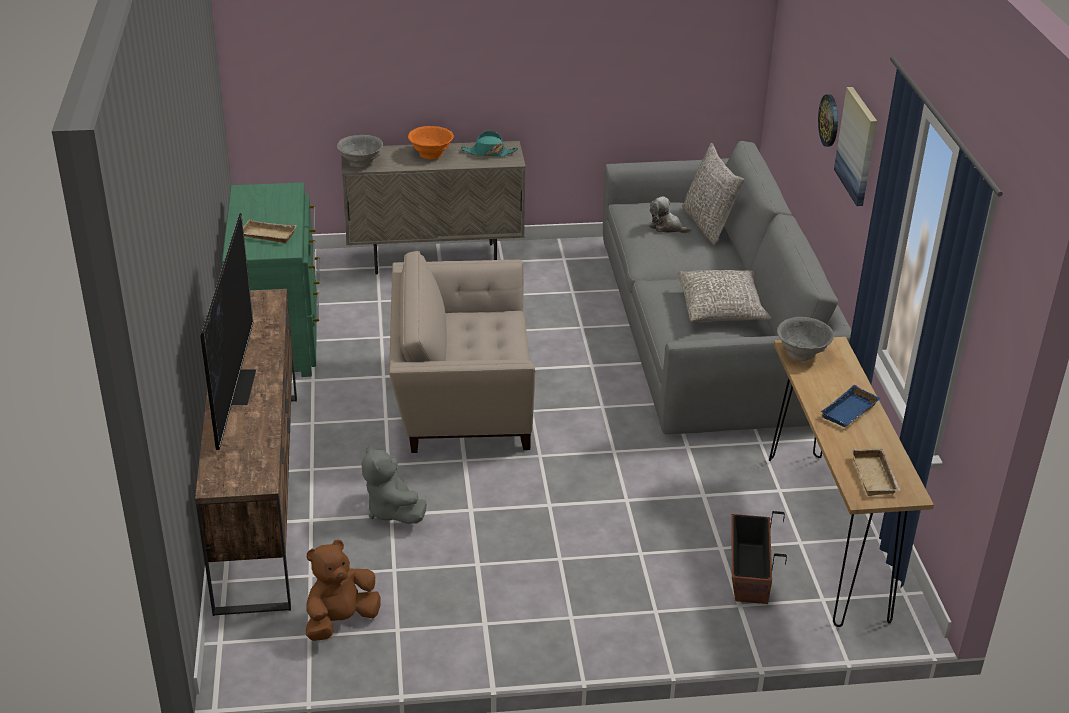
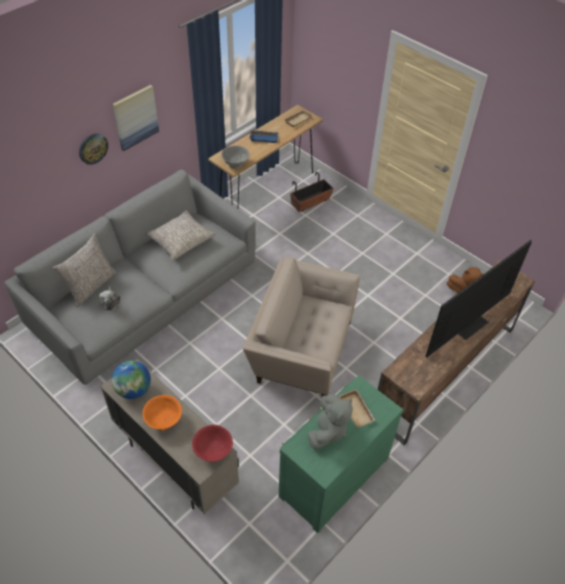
camera: 130 degrees left, 15 degrees up
grey bowl [337,135,383,167] -> red bowl [192,425,233,462]
grey plush toy [361,445,427,524] -> grey plush toy moved to [307,394,353,449]
beige armchair [389,251,535,453] -> beige armchair turned 150 degrees clockwise [243,257,360,397]
turquoise hat [461,130,518,157] -> globe [112,361,151,399]

